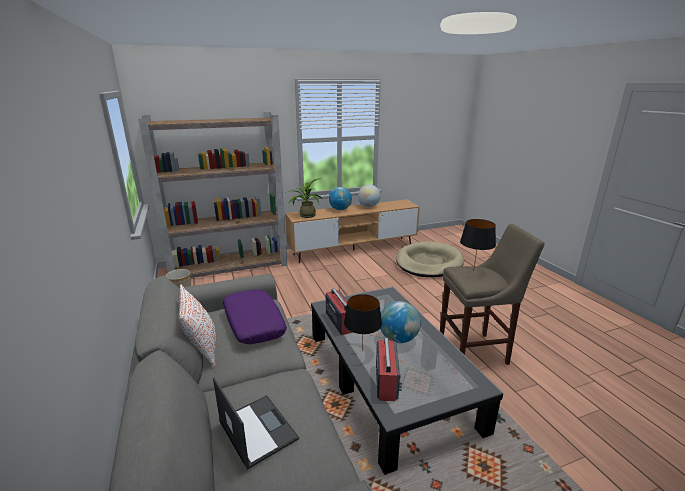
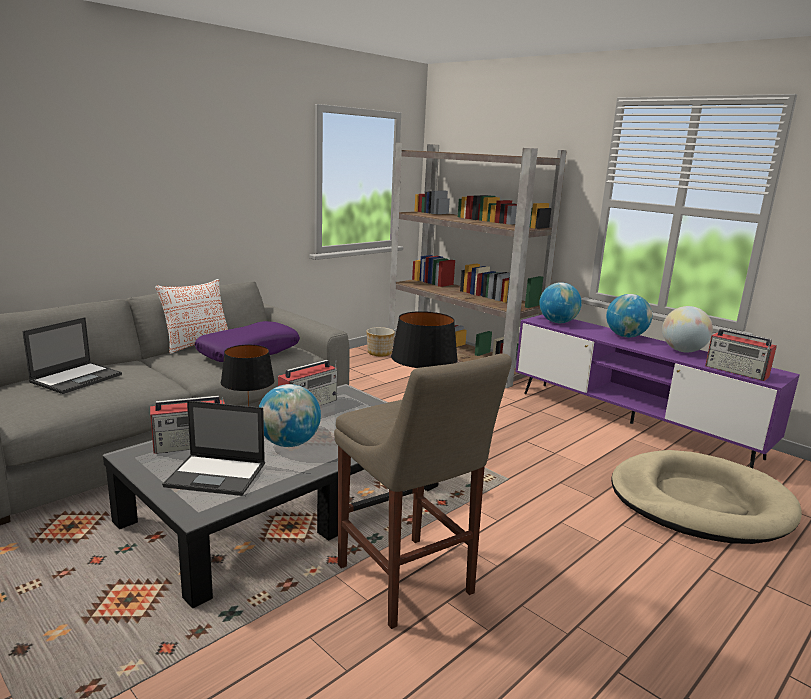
camera: 65 degrees right, 5 degrees down
potted plant [285,178,322,218] -> globe [539,282,582,323]
brown tv stand [285,200,420,263] -> purple tv stand [515,314,800,468]
none -> laptop [162,401,265,496]
none -> radio [705,329,777,381]

